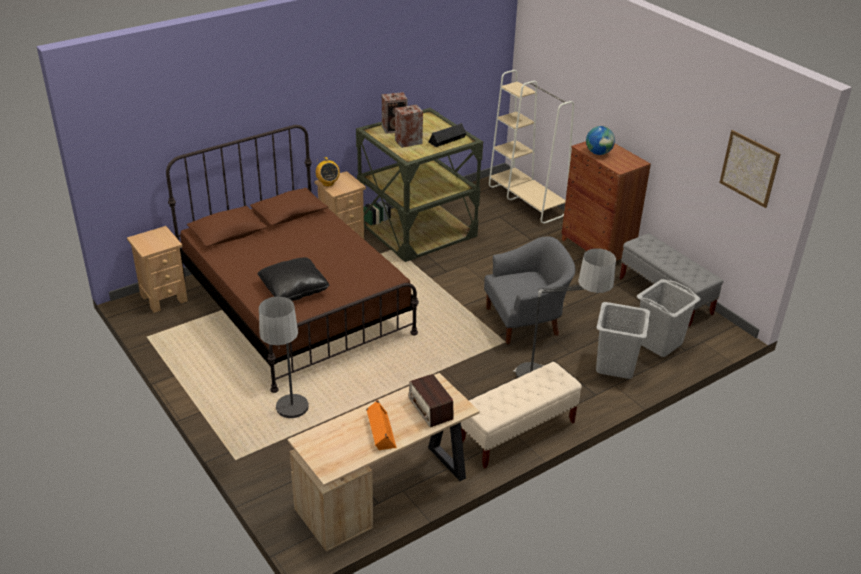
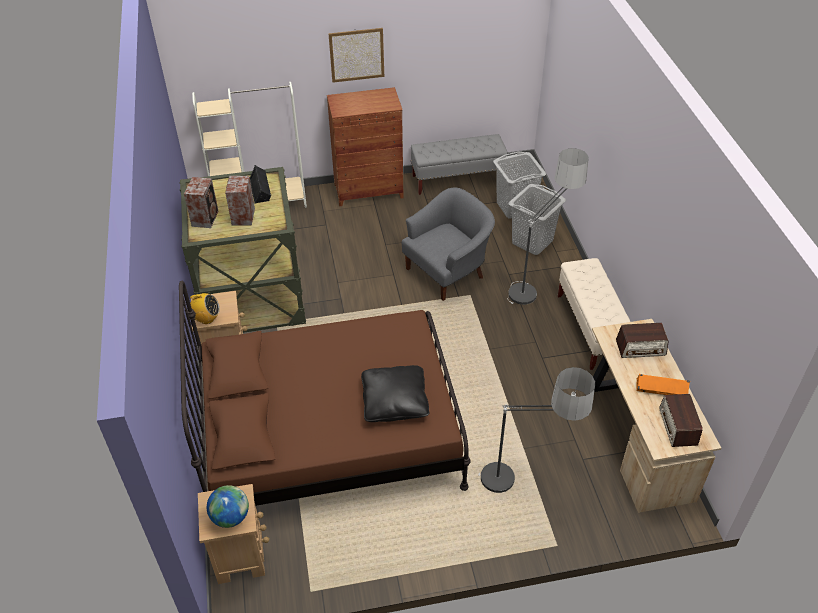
camera: 65 degrees left, 10 degrees up
grey armchair [484,236,575,344] -> grey armchair turned 45 degrees clockwise [402,187,495,301]
globe [586,126,615,155] -> globe moved to [207,485,249,528]
picture [719,130,781,208] -> picture moved to [328,28,384,83]
none -> radio [660,394,703,447]

